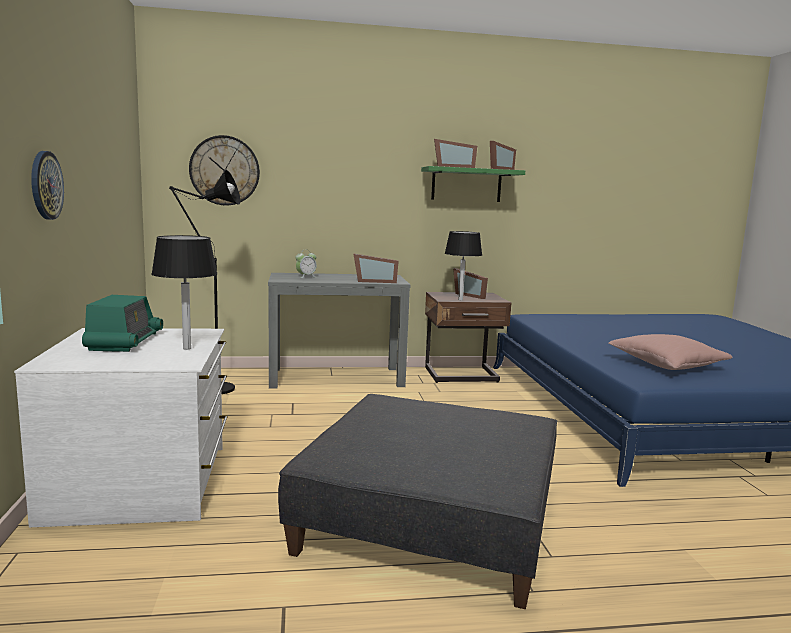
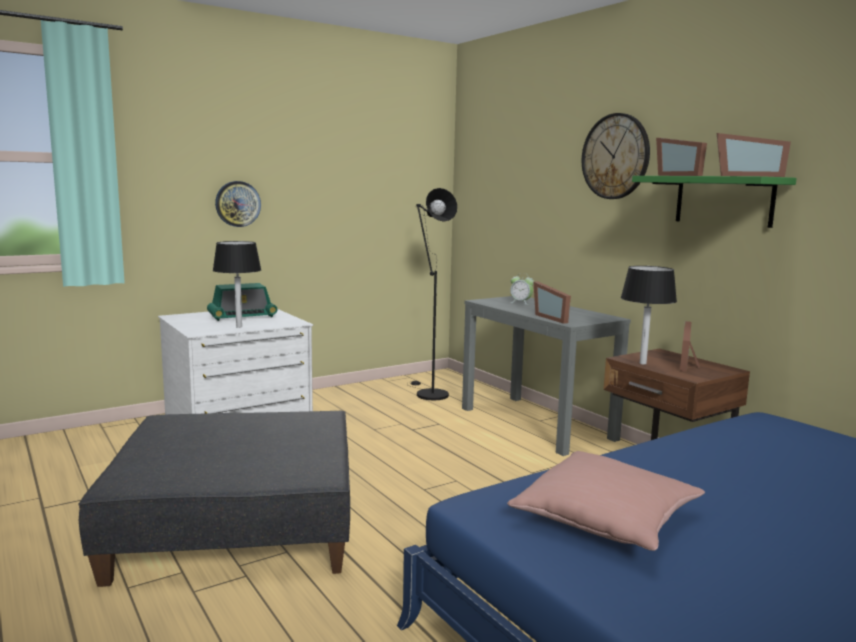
camera: 65 degrees right, 0 degrees up
wall clock [189,135,260,205] -> wall clock moved to [582,113,650,199]

